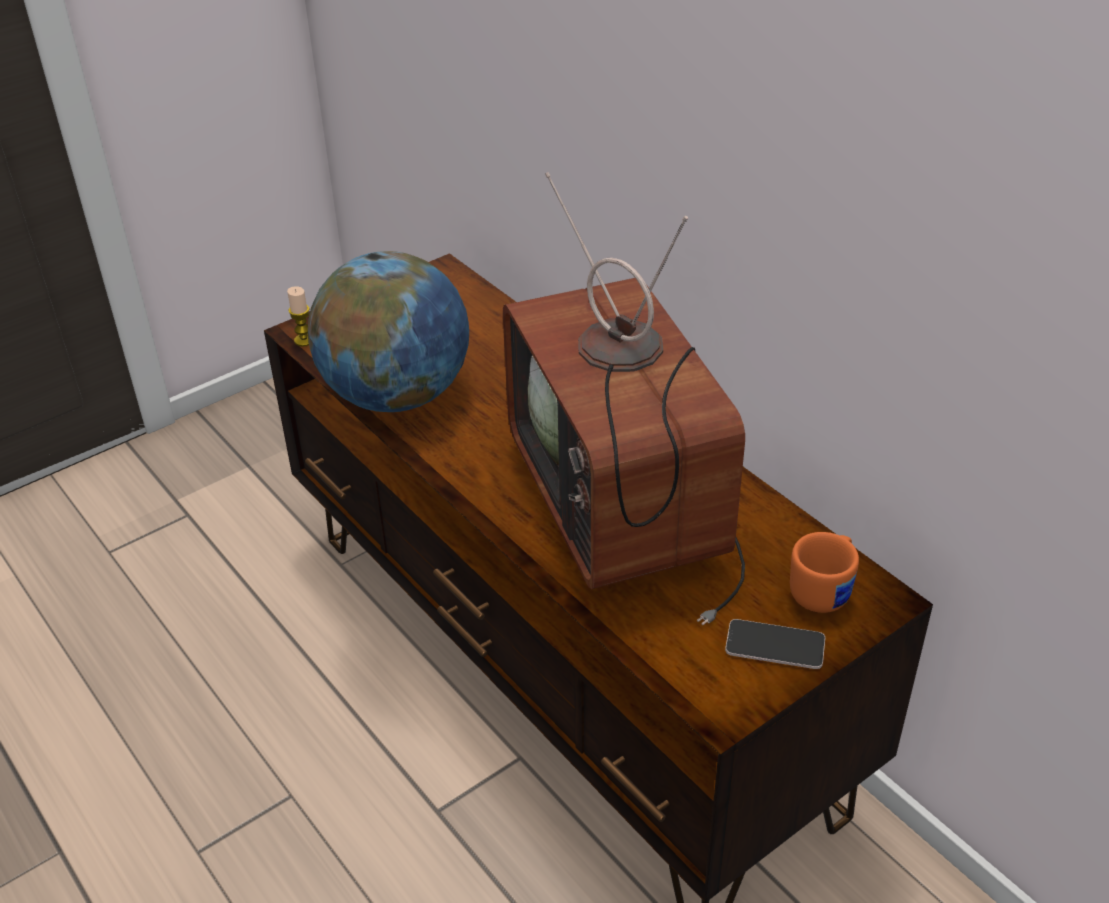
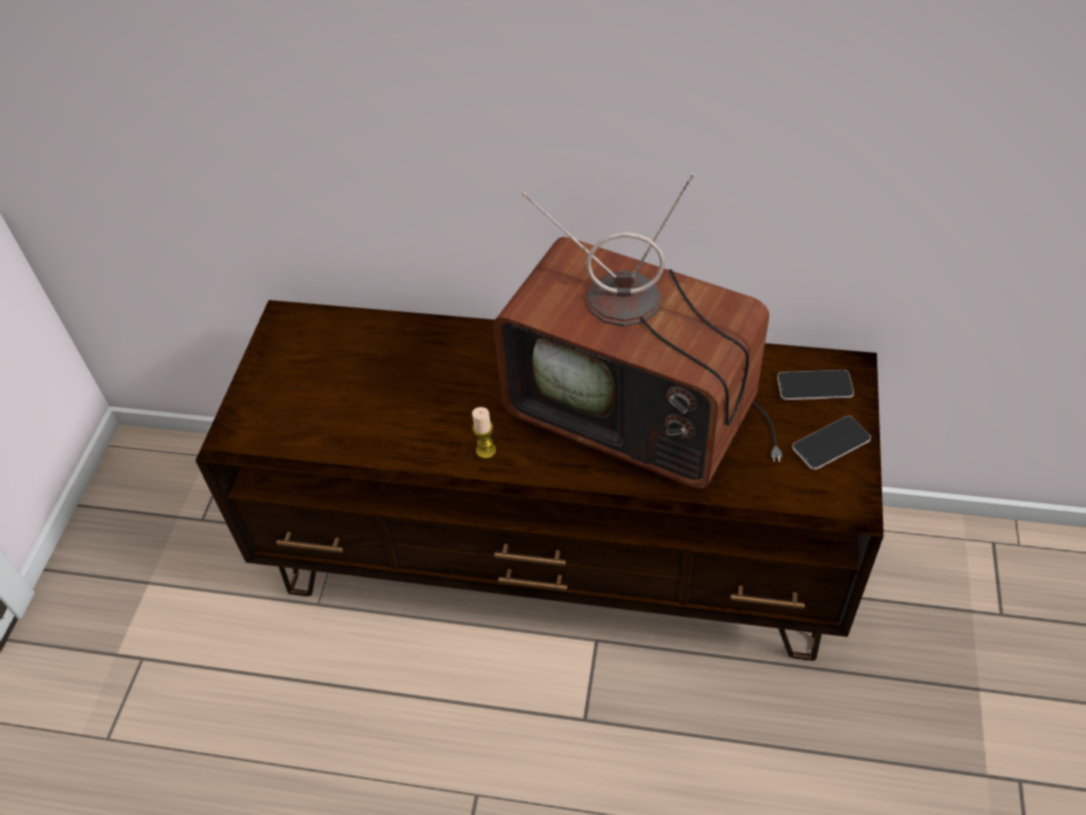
camera: 40 degrees left, 10 degrees up
candle [287,286,309,347] -> candle moved to [472,407,496,459]
globe [308,251,469,412] -> none
orange mug [790,532,859,613] -> phone [777,370,854,400]

